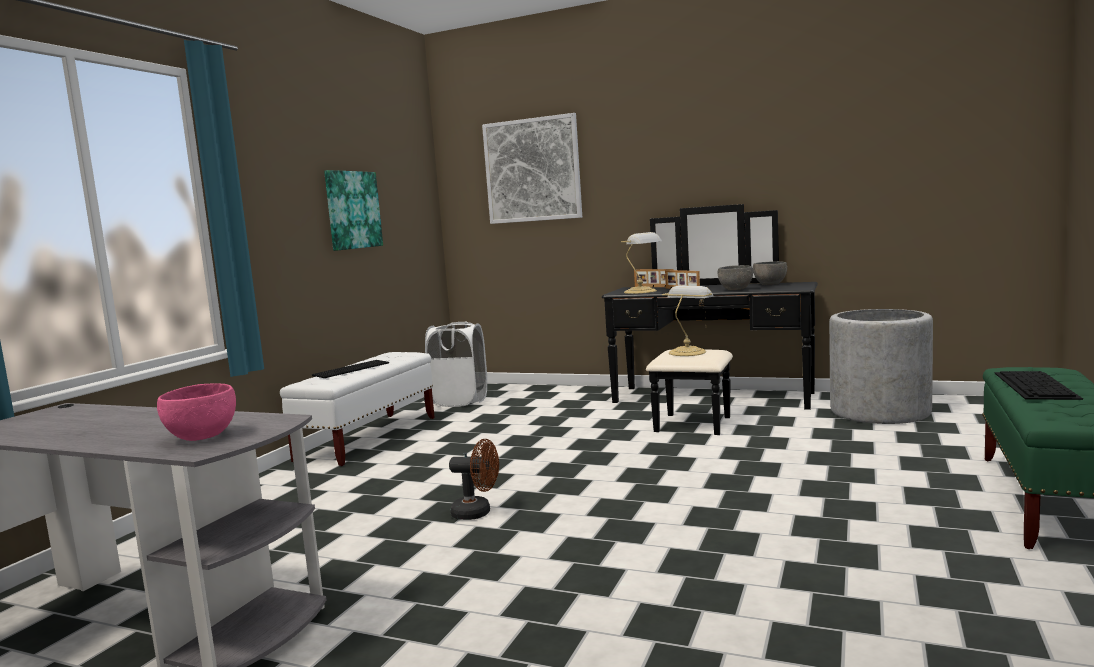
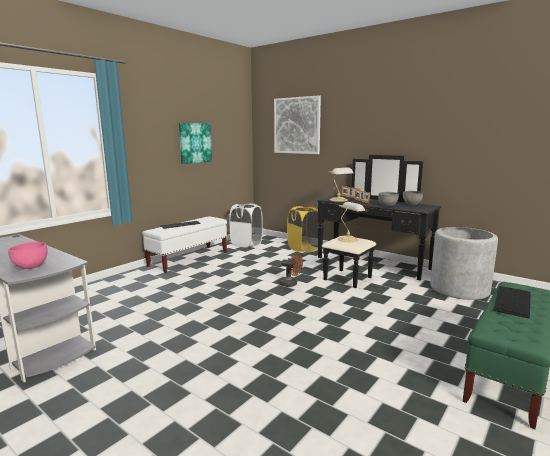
camera: 15 degrees right, 5 degrees up
brown fan [449,439,499,520] -> brown fan moved to [280,254,303,287]
none -> yellow laundry basket [287,206,319,253]

